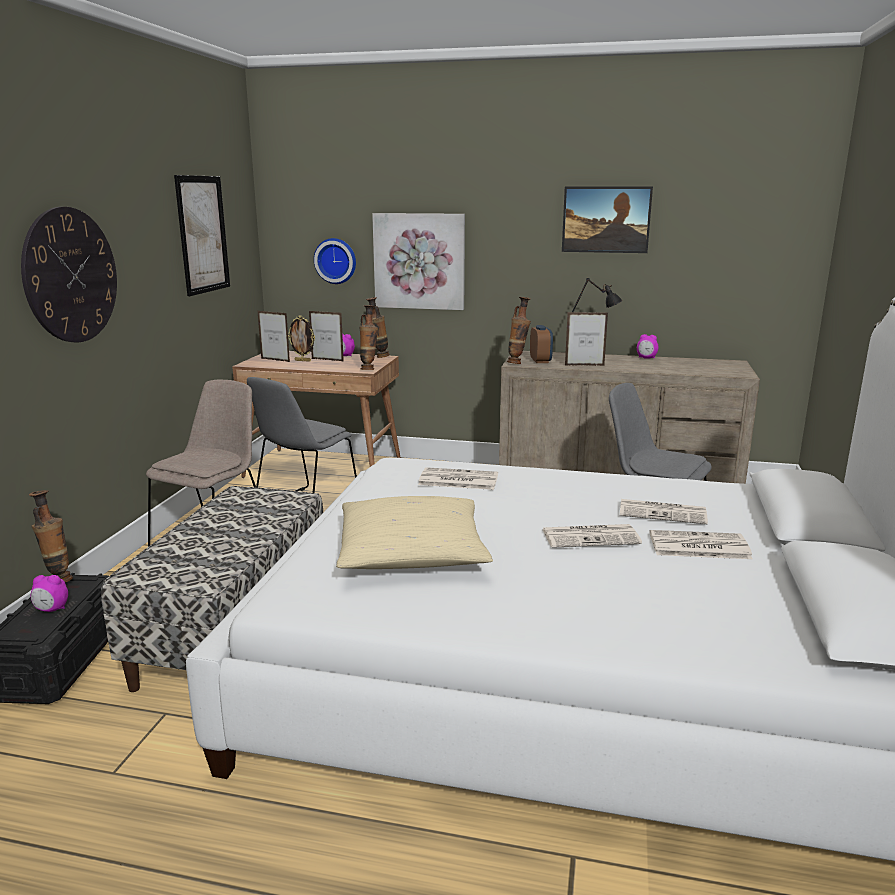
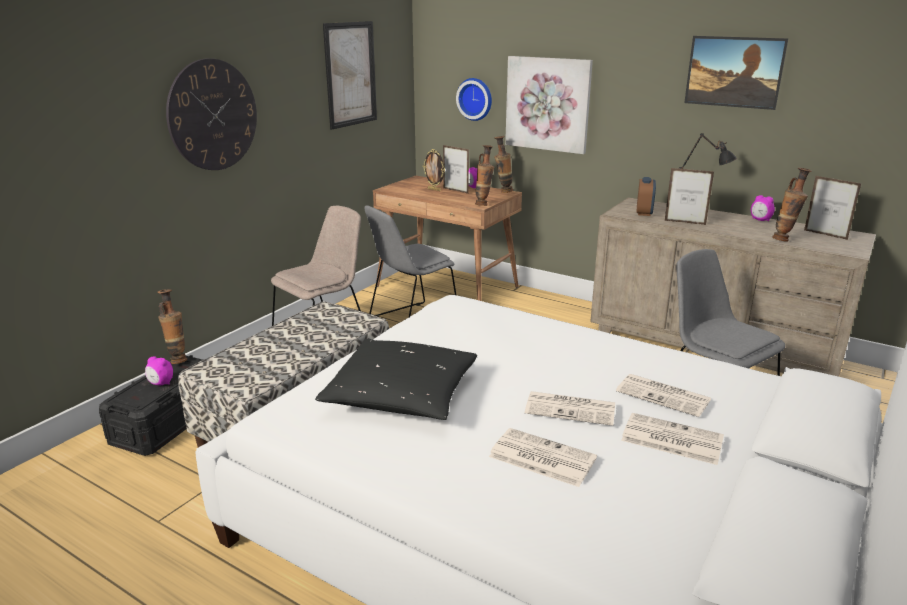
camera: 20 degrees right, 5 degrees up
picture frame [258,311,290,362] -> picture frame moved to [804,176,862,240]
beige pillow [336,496,493,569] -> black pillow [315,339,477,420]
newspaper [418,467,498,490] -> newspaper moved to [489,428,597,487]
vase [507,297,531,364] -> vase moved to [772,168,812,242]

